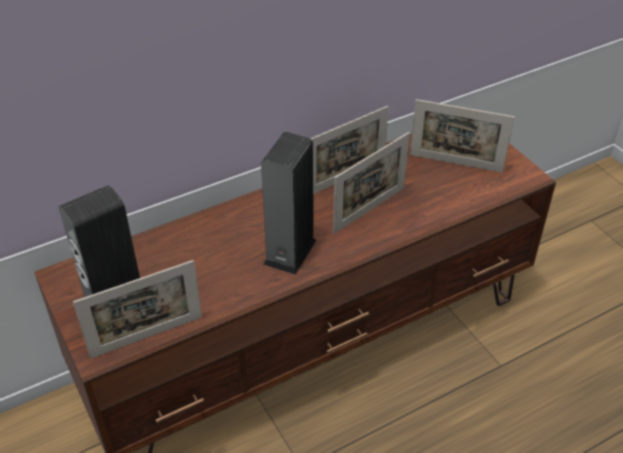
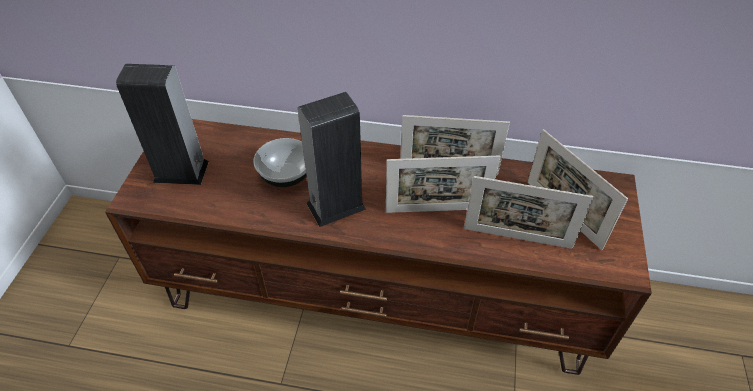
camera: 40 degrees right, 5 degrees up
picture frame [73,260,202,358] -> picture frame moved to [464,176,594,249]
none -> bowl [253,138,307,187]

